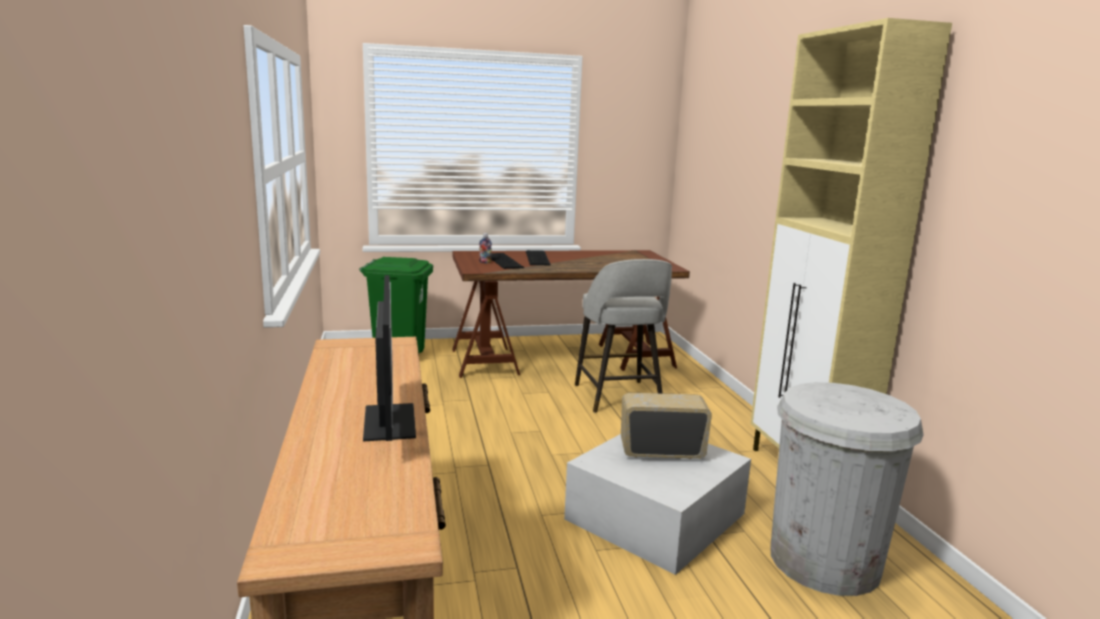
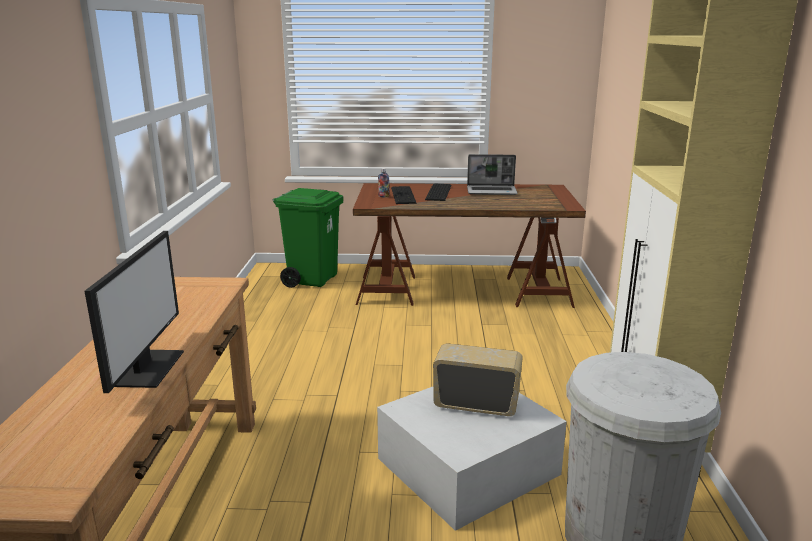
camera: 15 degrees right, 5 degrees up
grey stool [575,259,672,413] -> none
none -> laptop [467,154,518,195]

